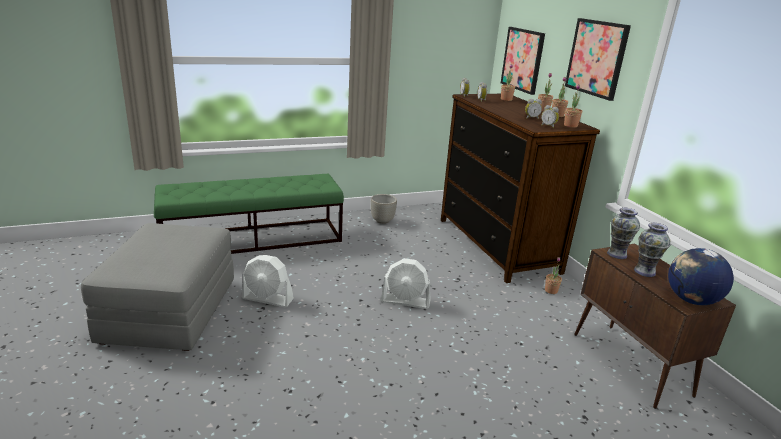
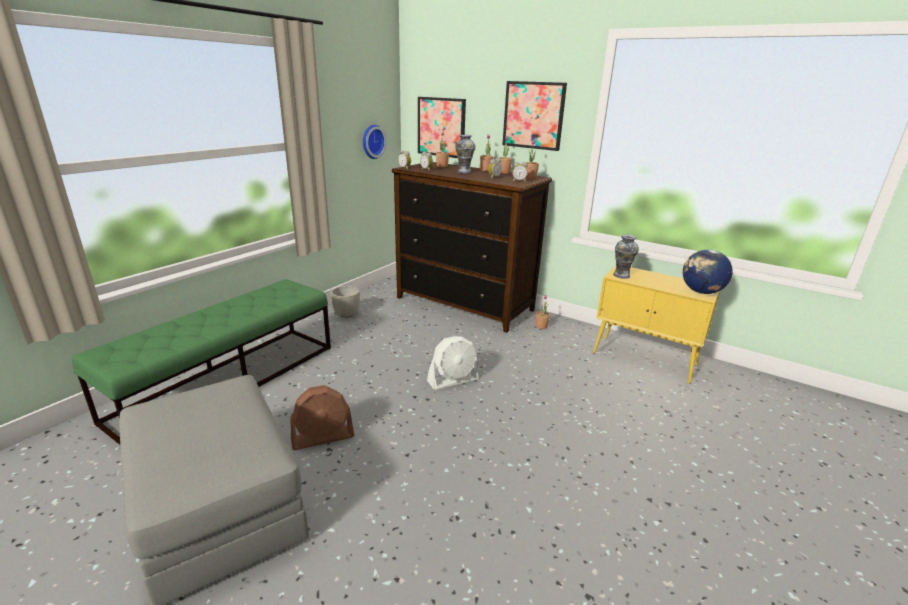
camera: 35 degrees left, 0 degrees up
white fan [241,255,294,307] -> brown fan [290,385,354,450]
brown cabinet [574,244,736,409] -> yellow cabinet [593,266,721,384]
vase [634,223,670,277] -> vase moved to [455,135,476,174]
none -> wall clock [363,125,387,159]

